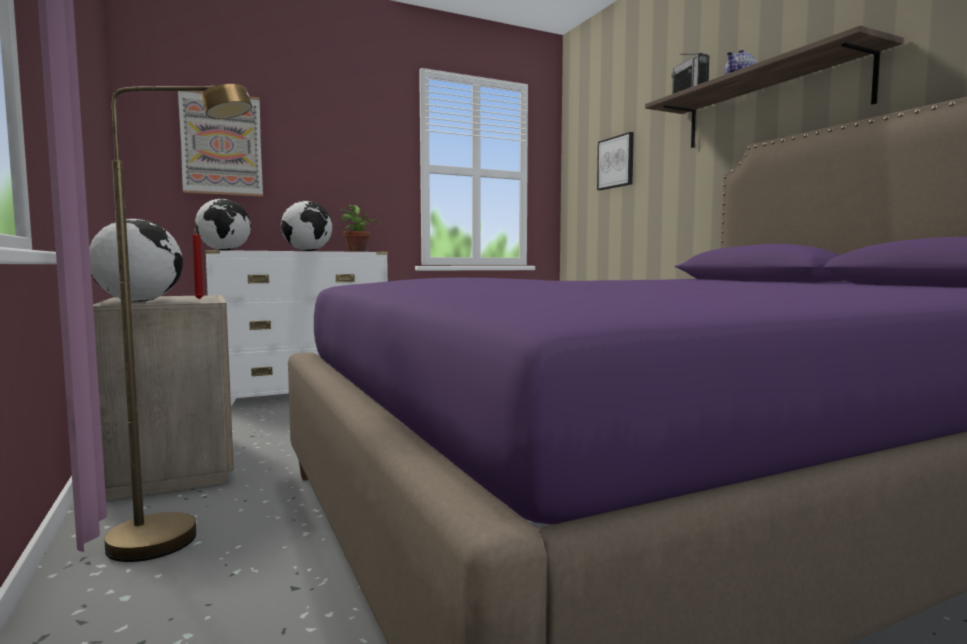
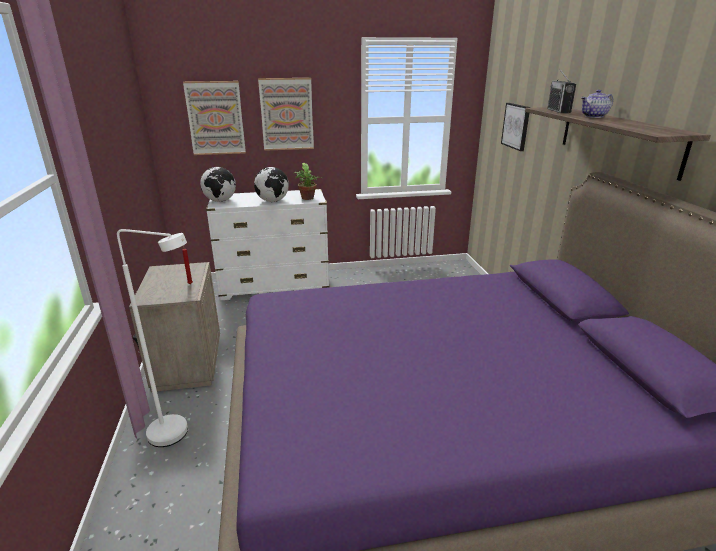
camera: 15 degrees right, 20 degrees up
globe [89,219,183,302] -> none
brown floor lamp [104,84,252,562] -> white floor lamp [117,229,188,447]
none -> picture [258,78,314,151]

